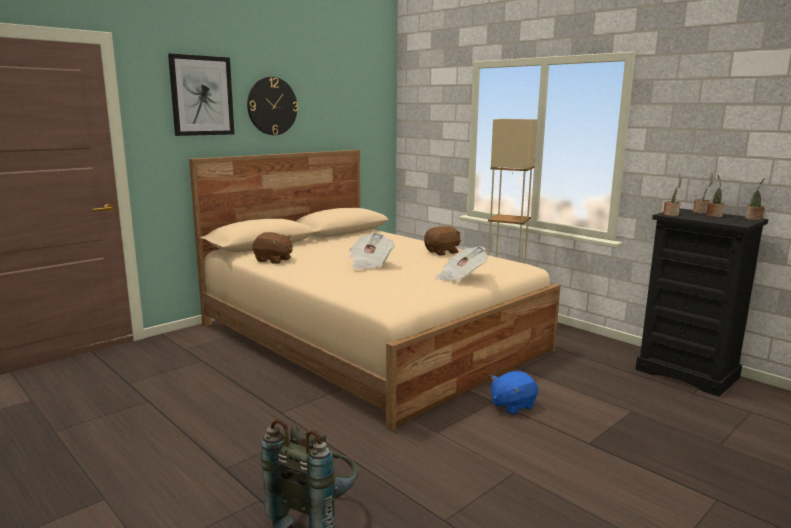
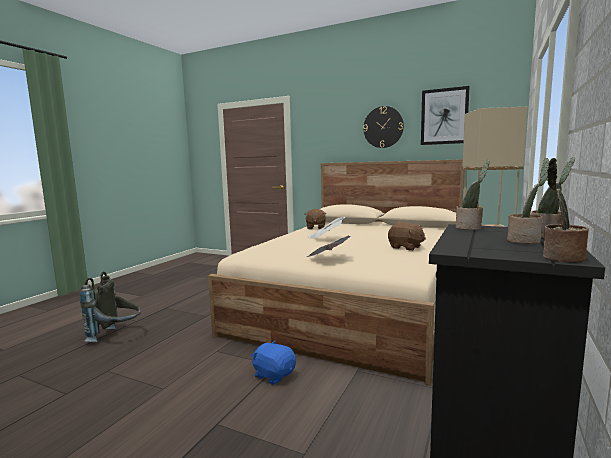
camera: 70 degrees right, 5 degrees down
picture [168,54,234,136] -> picture moved to [421,86,470,145]

